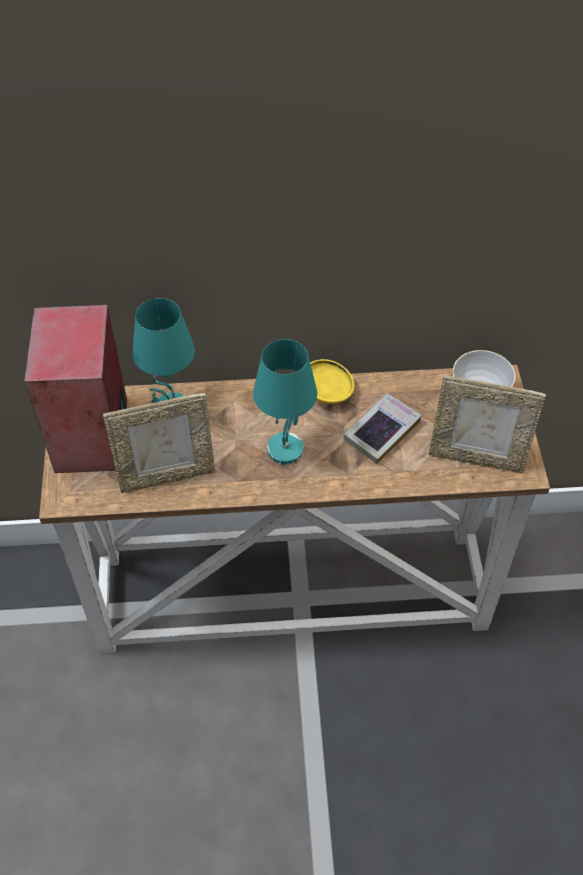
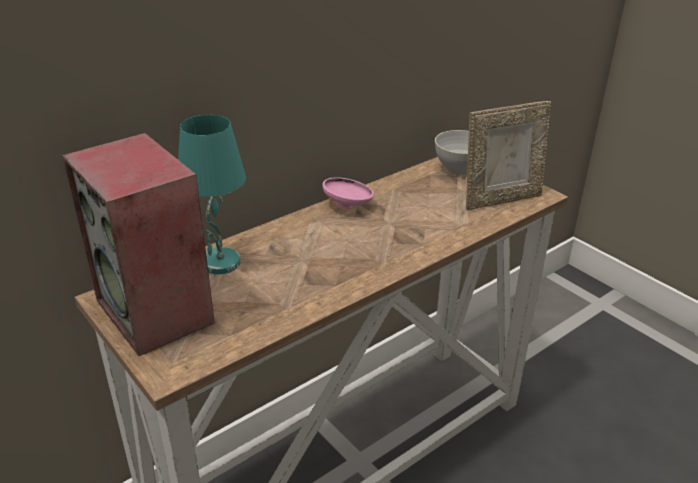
camera: 35 degrees left, 20 degrees down
picture frame [103,393,215,493] -> none
turquoise table lamp [253,339,317,465] -> none
yellow bowl [310,359,354,404] -> pink bowl [322,177,374,209]
book [343,394,422,464] -> none

